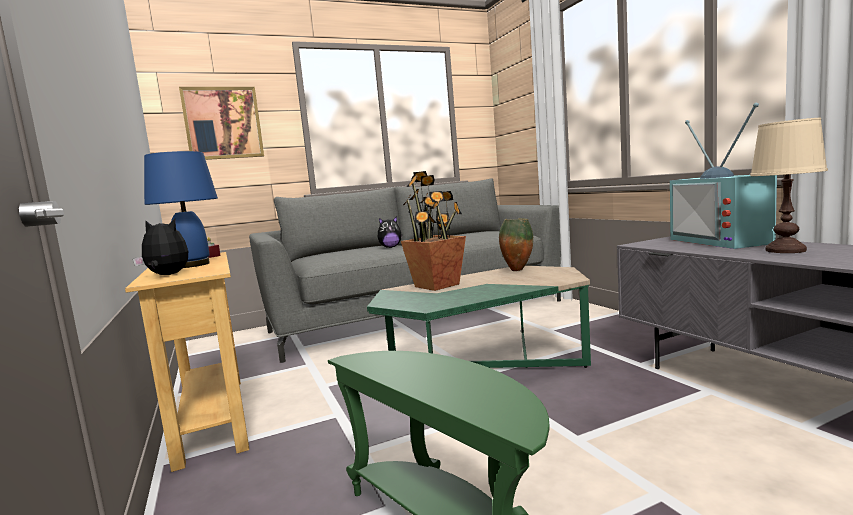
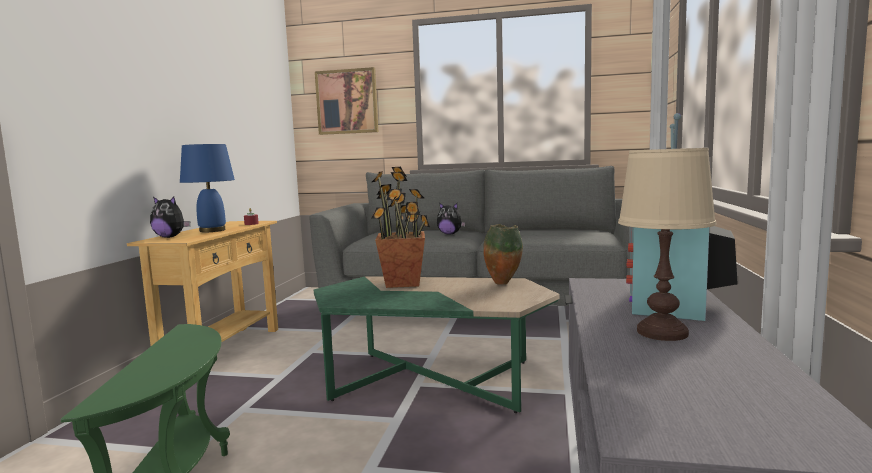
camera: 35 degrees right, 0 degrees up
plush toy [133,218,188,275] -> plush toy turned 150 degrees clockwise [150,196,190,238]

